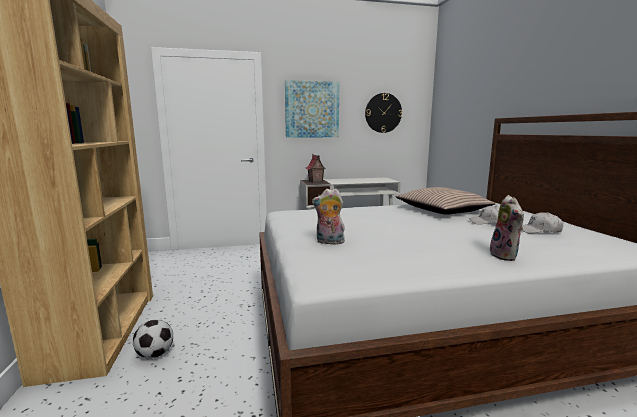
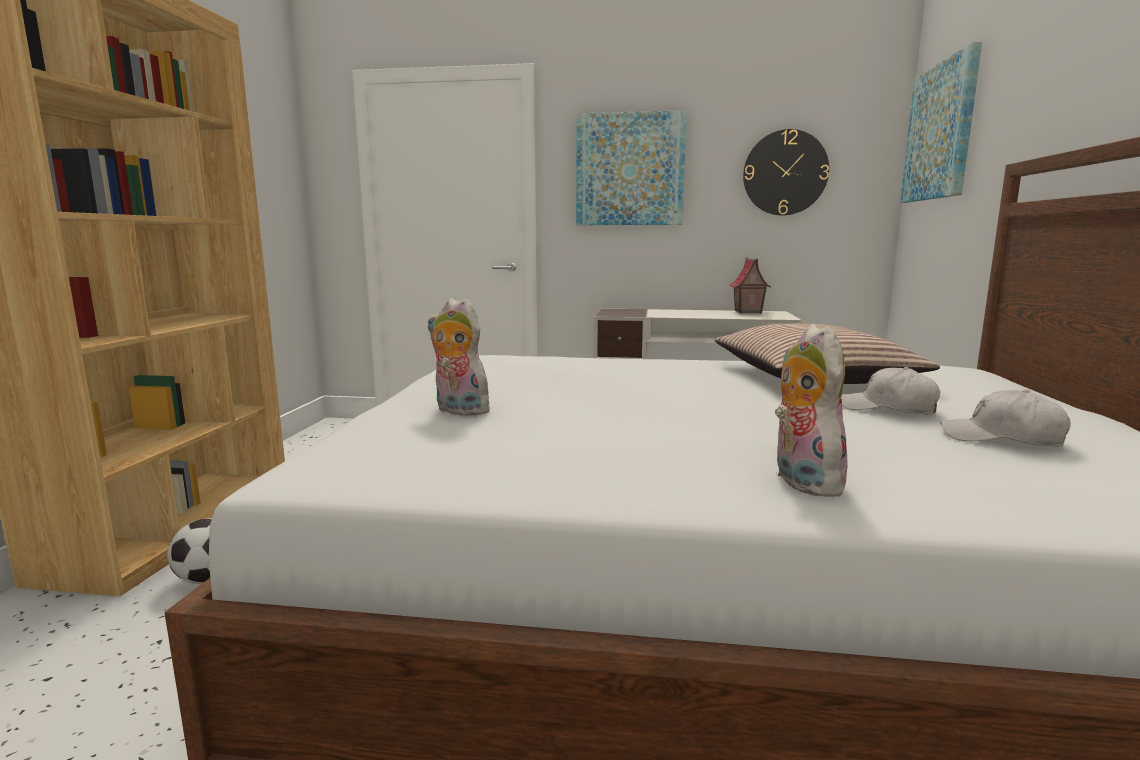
camera: 20 degrees right, 0 degrees up
toy house [306,154,326,183] -> toy house moved to [729,257,771,313]
plush toy [490,195,524,261] -> plush toy turned 150 degrees clockwise [775,324,850,497]
none -> picture [900,42,982,203]

